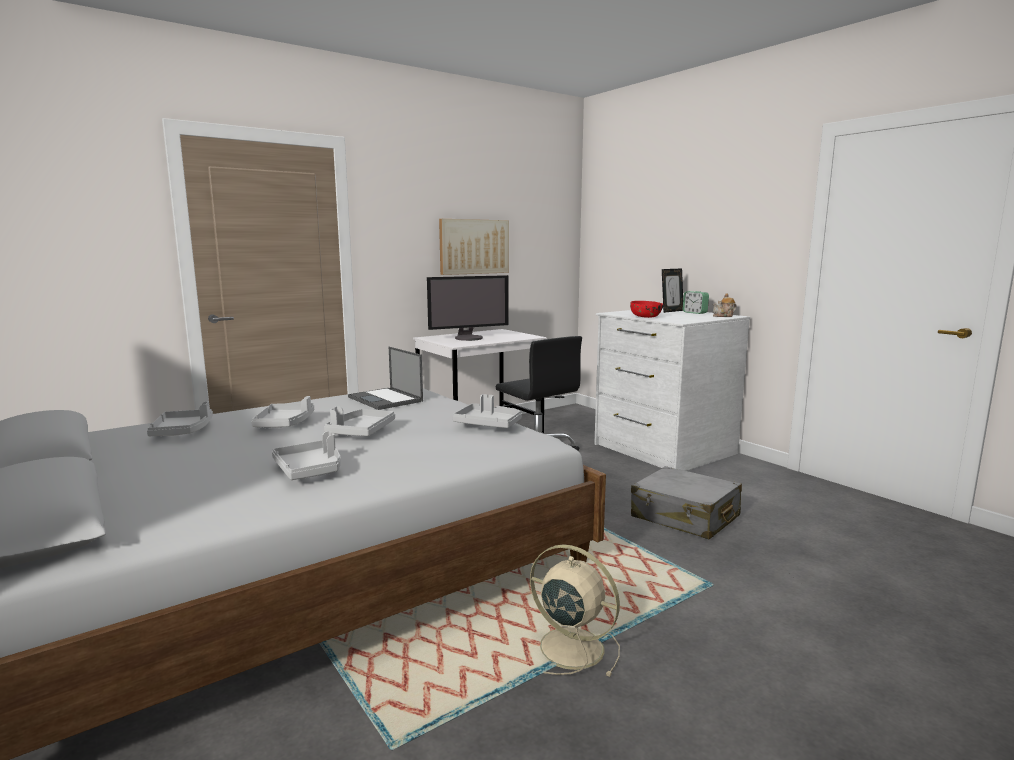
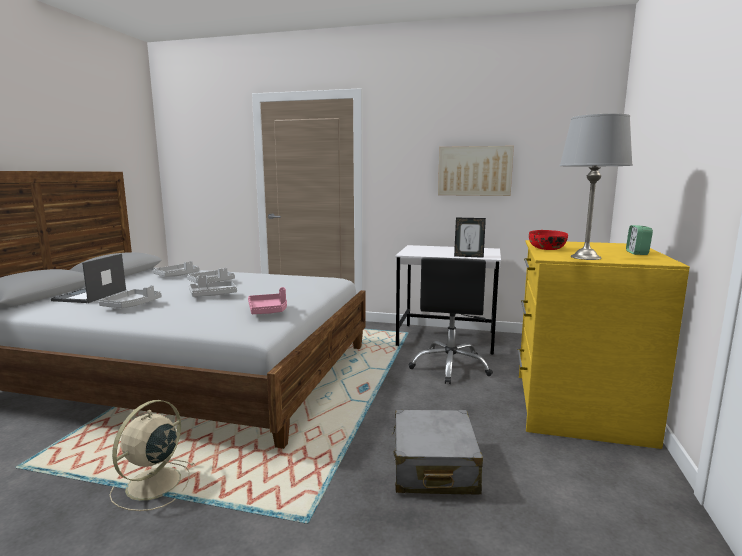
camera: 50 degrees right, 0 degrees up
laptop [348,347,423,410] -> laptop moved to [51,254,126,303]
monitor [427,275,509,341] -> none
grey tray [453,394,522,428] -> pink tray [248,287,287,314]
beige fan [530,544,620,677] -> beige fan turned 150 degrees counterclockwise [109,400,194,511]
white dresser [594,309,750,471] -> yellow dresser [518,240,690,449]
picture frame [662,268,683,313] -> picture frame moved to [454,218,486,258]
teapot [713,293,736,317] -> none
none -> grey table lamp [560,114,633,260]

